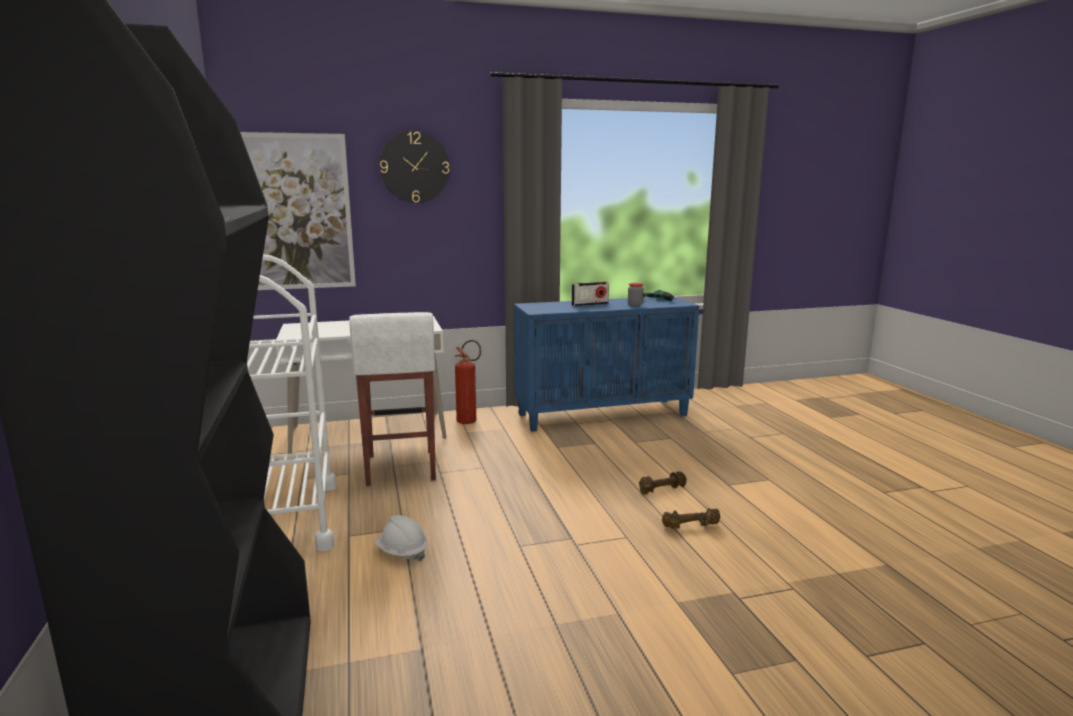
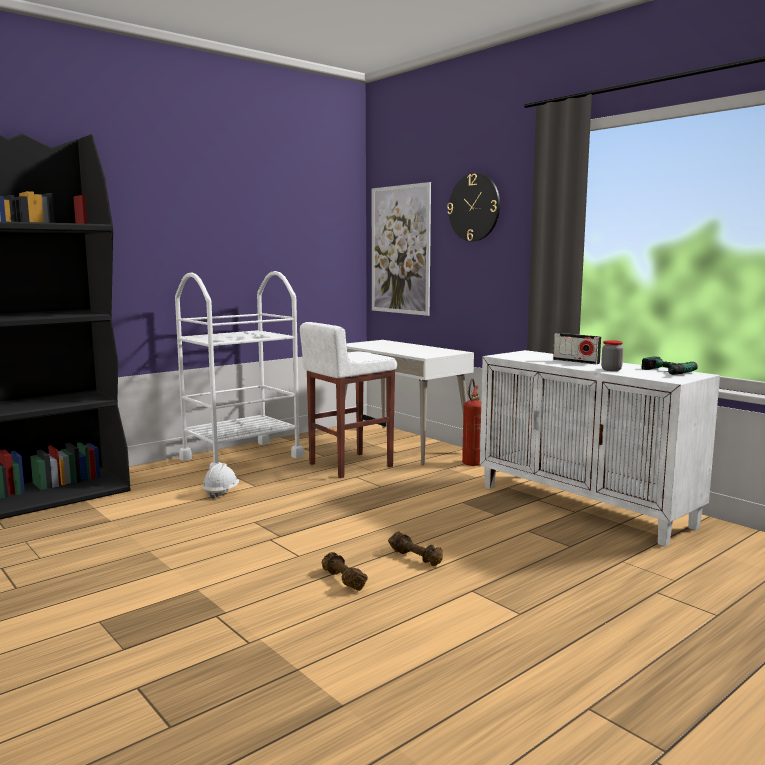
camera: 65 degrees right, 5 degrees down
blue cabinet [514,297,699,432] -> white cabinet [480,350,720,547]

